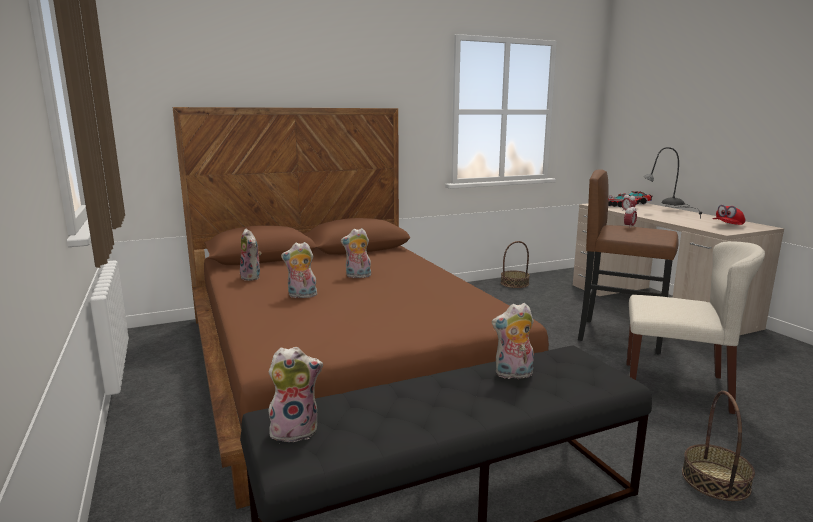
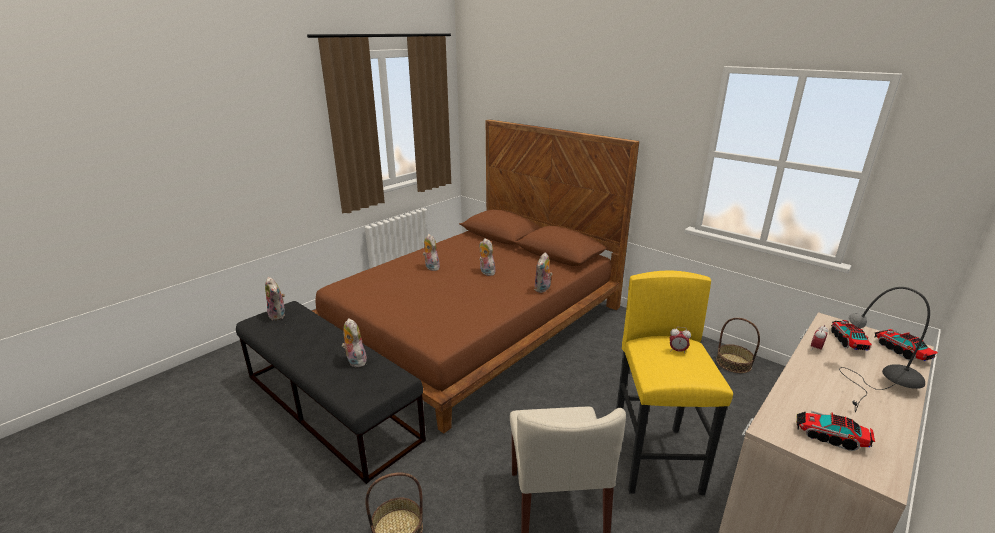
camera: 65 degrees right, 10 degrees up
plush toy [240,229,261,281] -> plush toy moved to [534,252,553,293]
brown stool [578,169,679,354] -> yellow stool [616,270,733,495]
red cap [713,205,745,225] -> toy truck [796,411,875,451]

